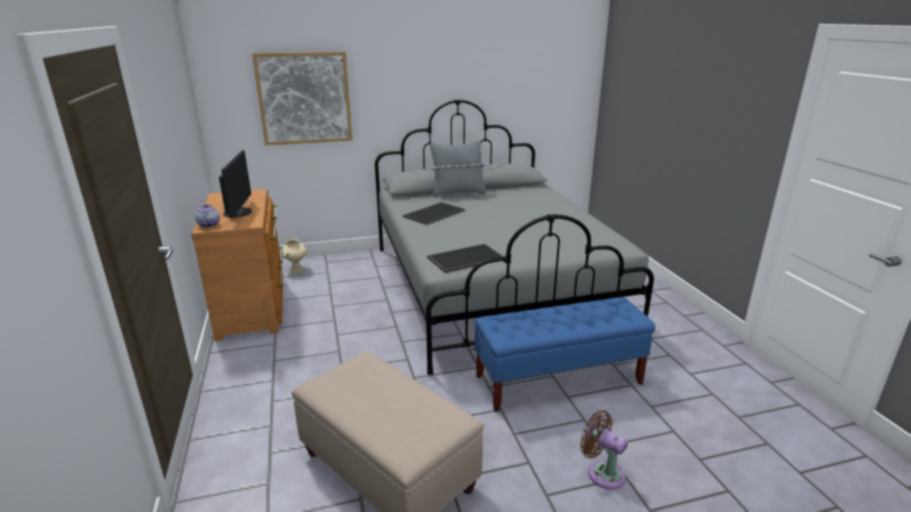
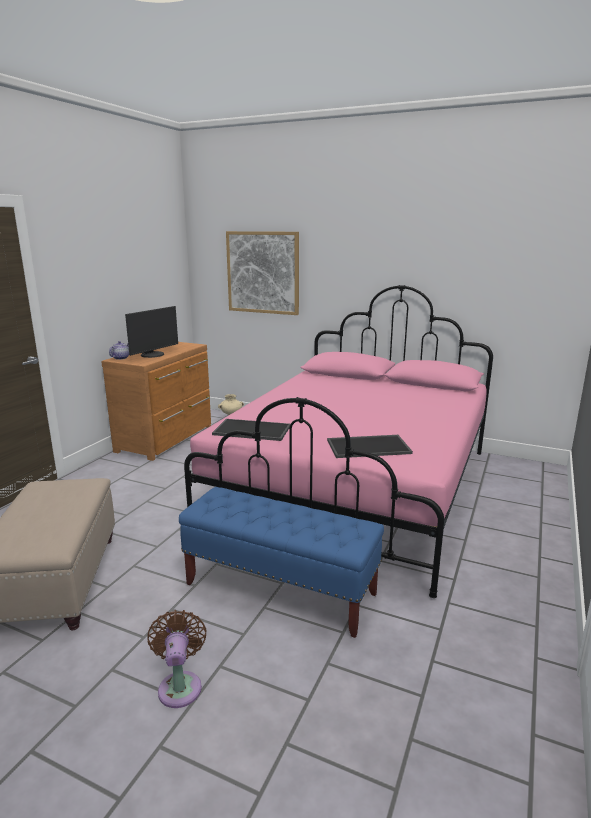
camera: 40 degrees right, 5 degrees down
grey bed [375,99,654,375] -> pink bed [184,285,493,598]
tray [403,202,465,225] -> tray moved to [327,435,413,458]
grey pillow [430,140,486,197] -> none

